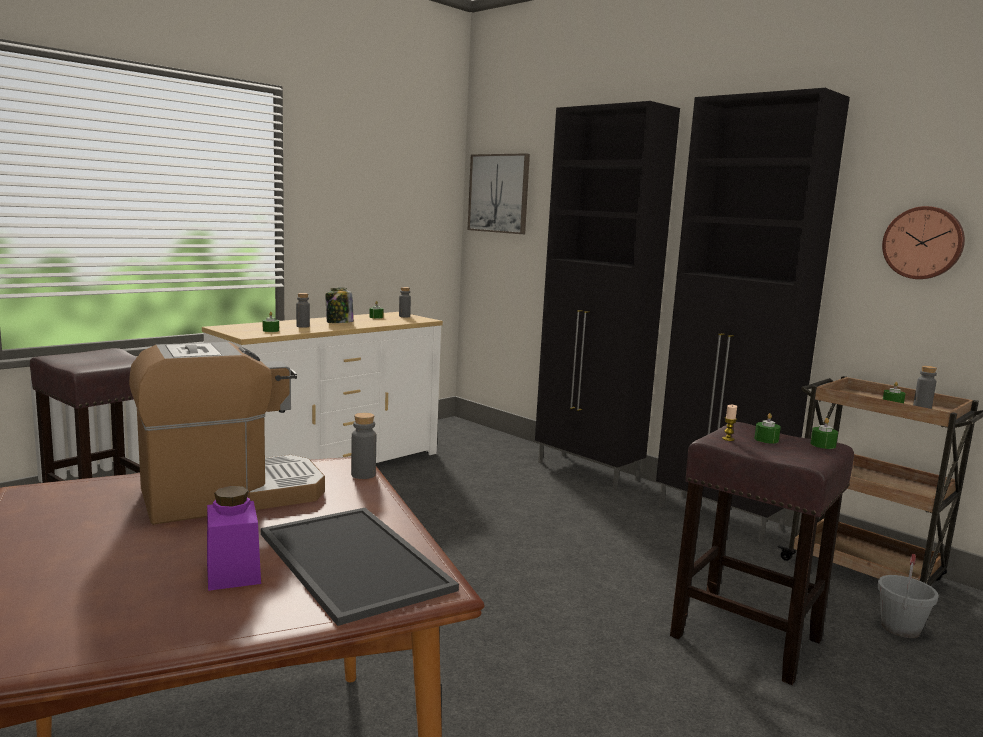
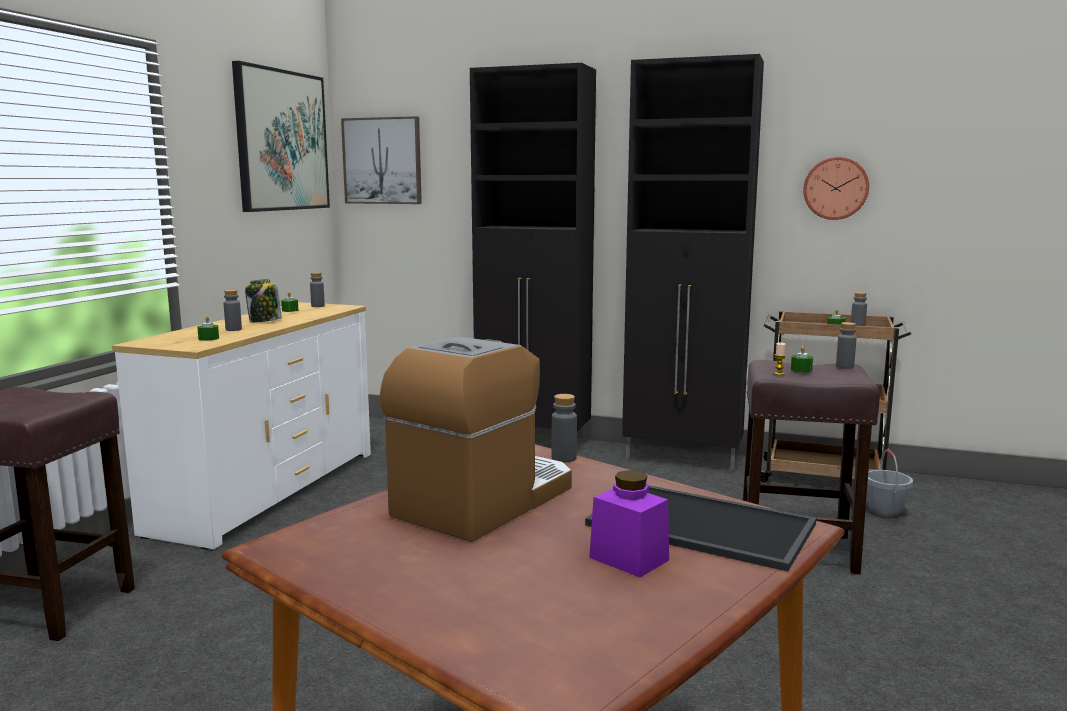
camera: 25 degrees left, 0 degrees up
green candle [810,418,838,449] -> grey bottle [836,322,857,369]
none -> picture [232,61,330,212]

